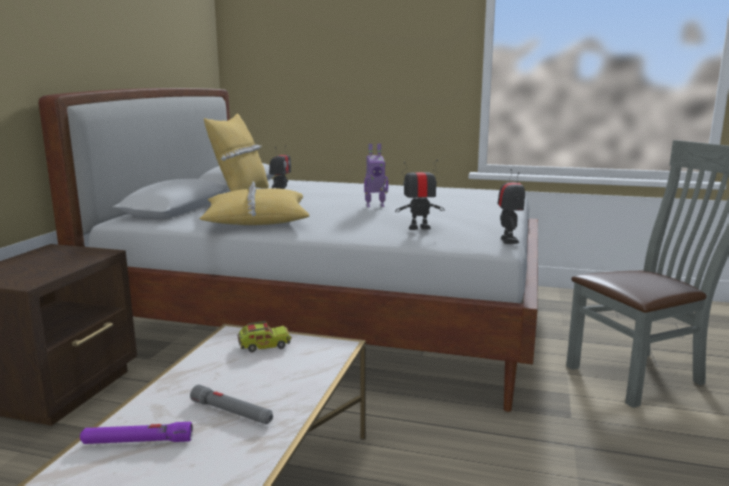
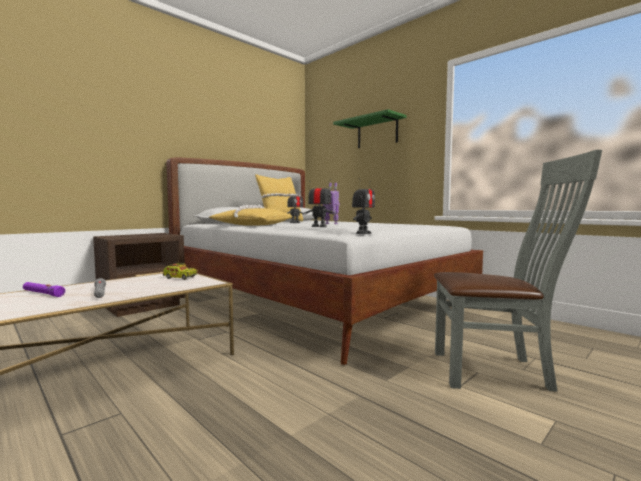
camera: 30 degrees right, 10 degrees down
none -> green shelf [333,109,406,148]

